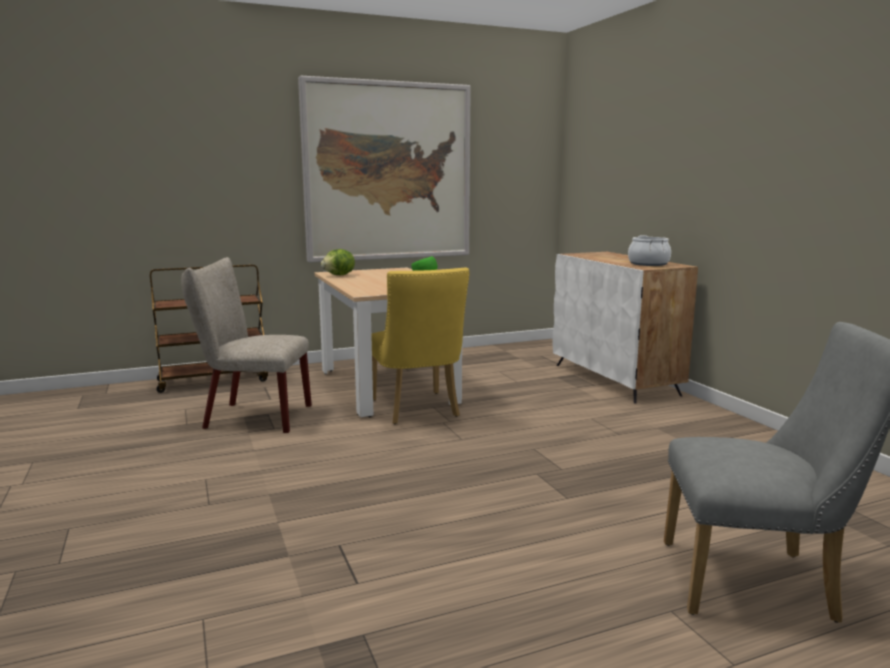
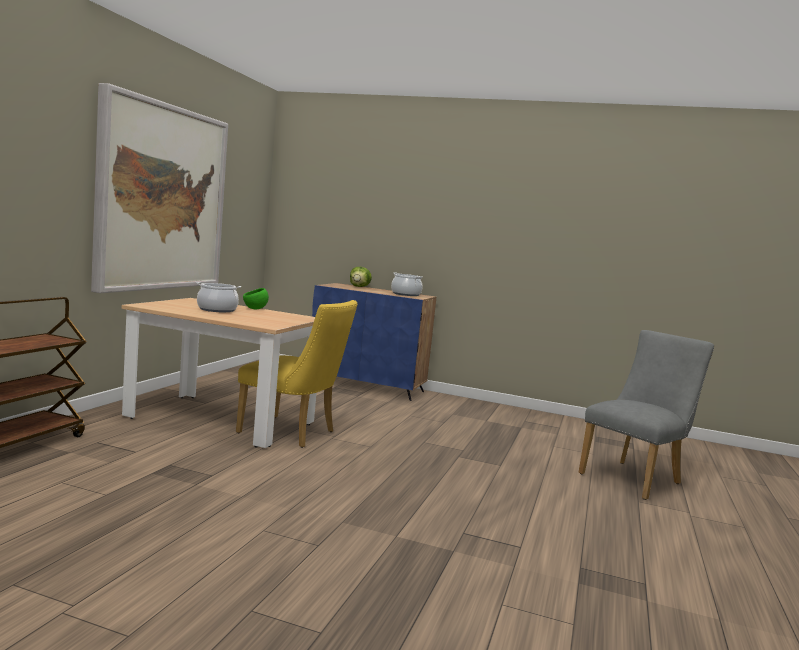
camera: 50 degrees left, 5 degrees down
beige chair [181,257,312,433] -> none
lettuce [321,249,355,275] -> lettuce moved to [350,267,372,287]
white cabinet [552,252,698,403] -> blue cabinet [312,283,436,401]
none -> cooking pot [196,282,241,312]

